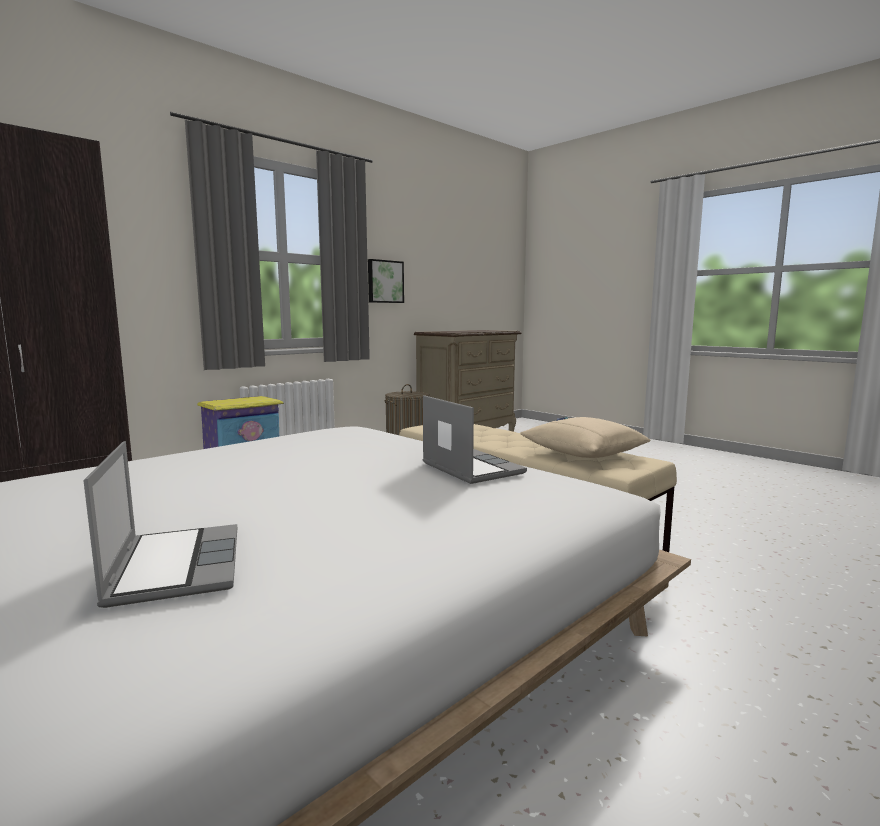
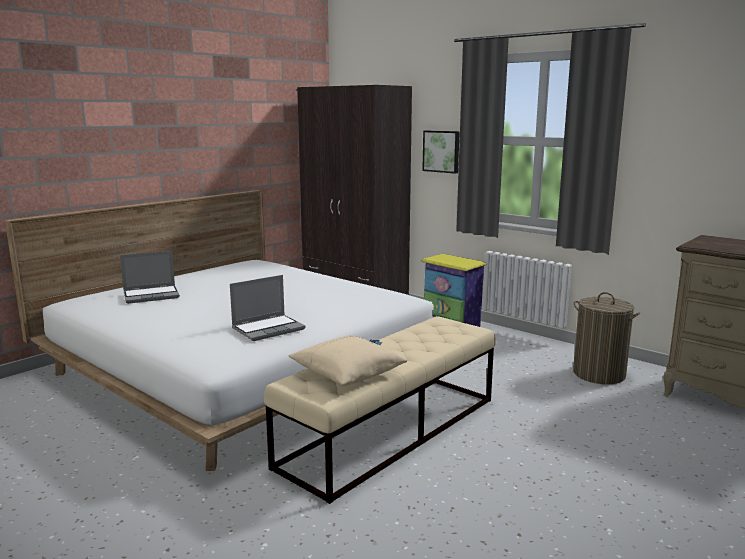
camera: 85 degrees right, 5 degrees up
picture [368,259,404,303] -> picture moved to [422,130,460,174]

